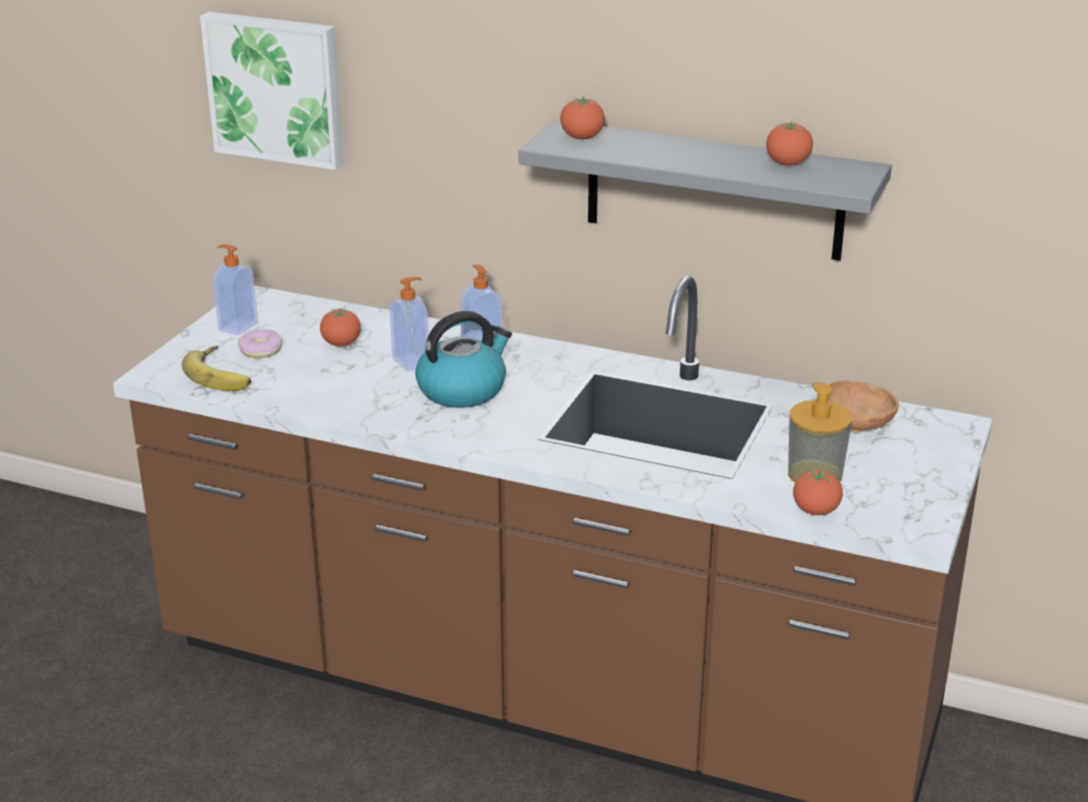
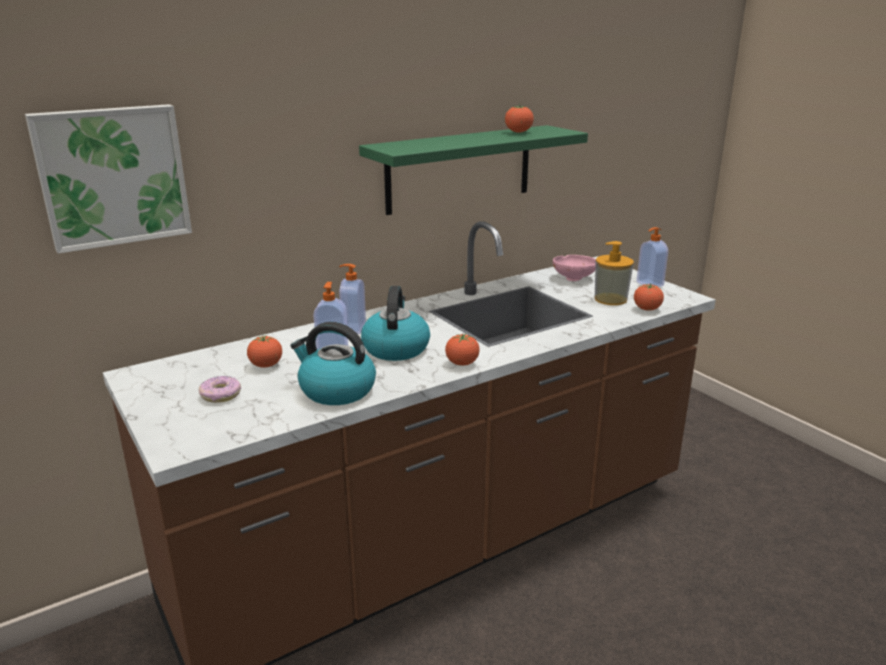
camera: 55 degrees left, 5 degrees down
banana [182,345,251,391] -> none
soap dispenser [213,244,258,335] -> soap dispenser moved to [637,227,668,287]
grey shelf [519,120,892,261] -> green shelf [359,125,588,215]
tomato [560,96,605,139] -> tomato moved to [445,333,480,366]
brown bowl [828,381,899,432] -> pink bowl [553,255,596,281]
none -> kettle [290,322,376,405]

